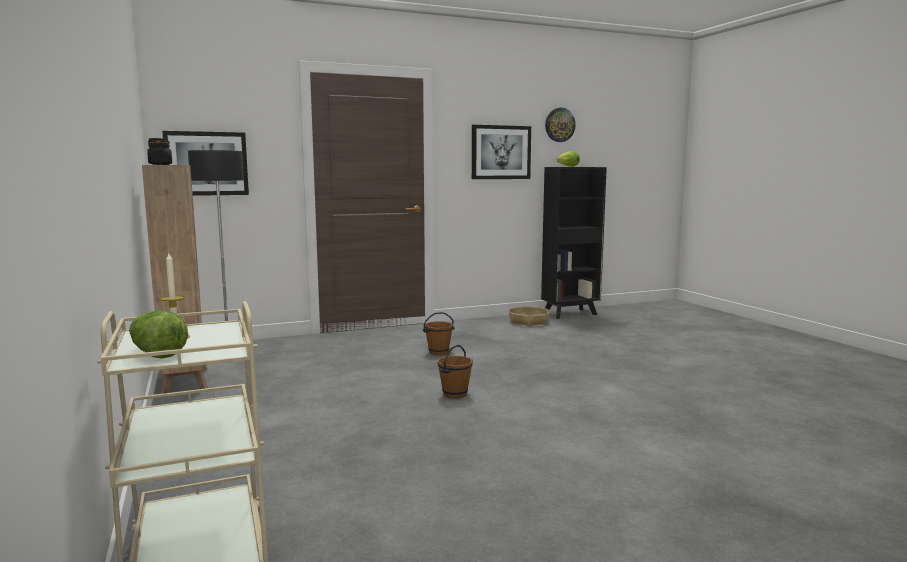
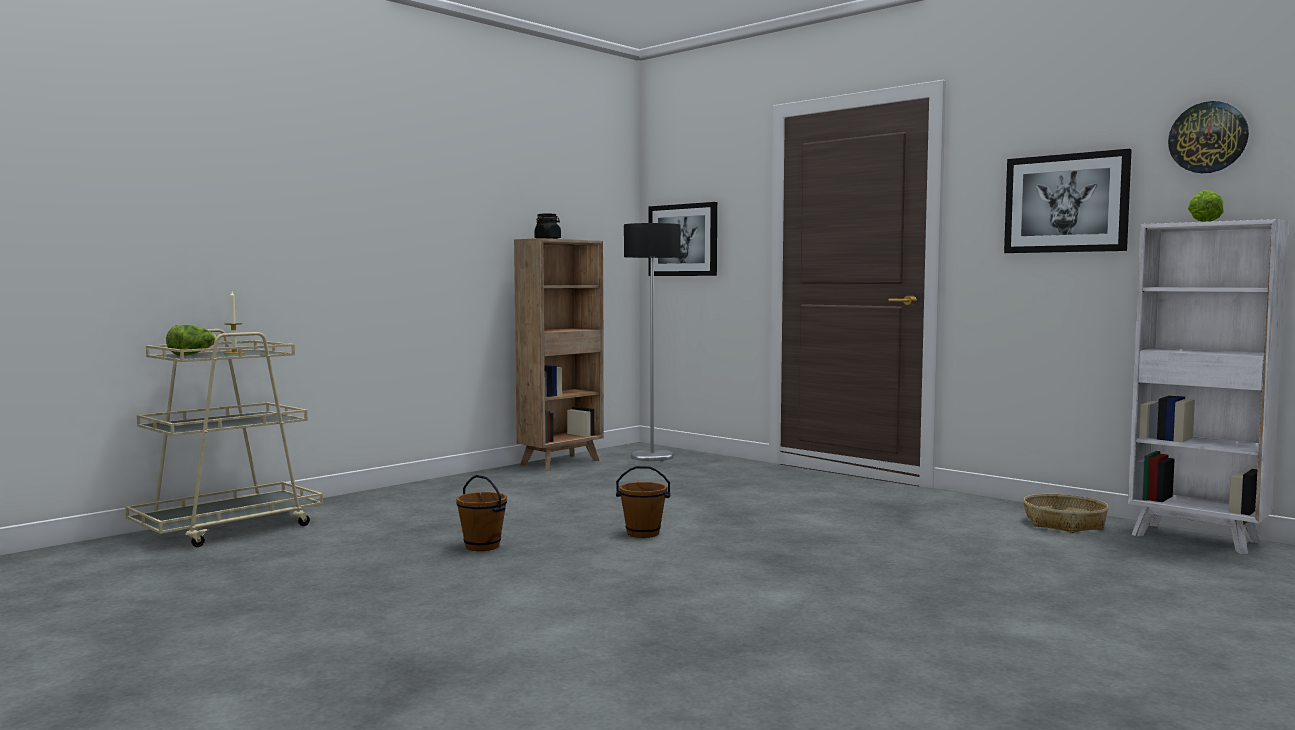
camera: 65 degrees right, 5 degrees down
brown bucket [423,312,455,355] -> brown bucket moved to [456,475,507,551]
black bookcase [541,167,607,319] -> white bookcase [1128,219,1289,554]

